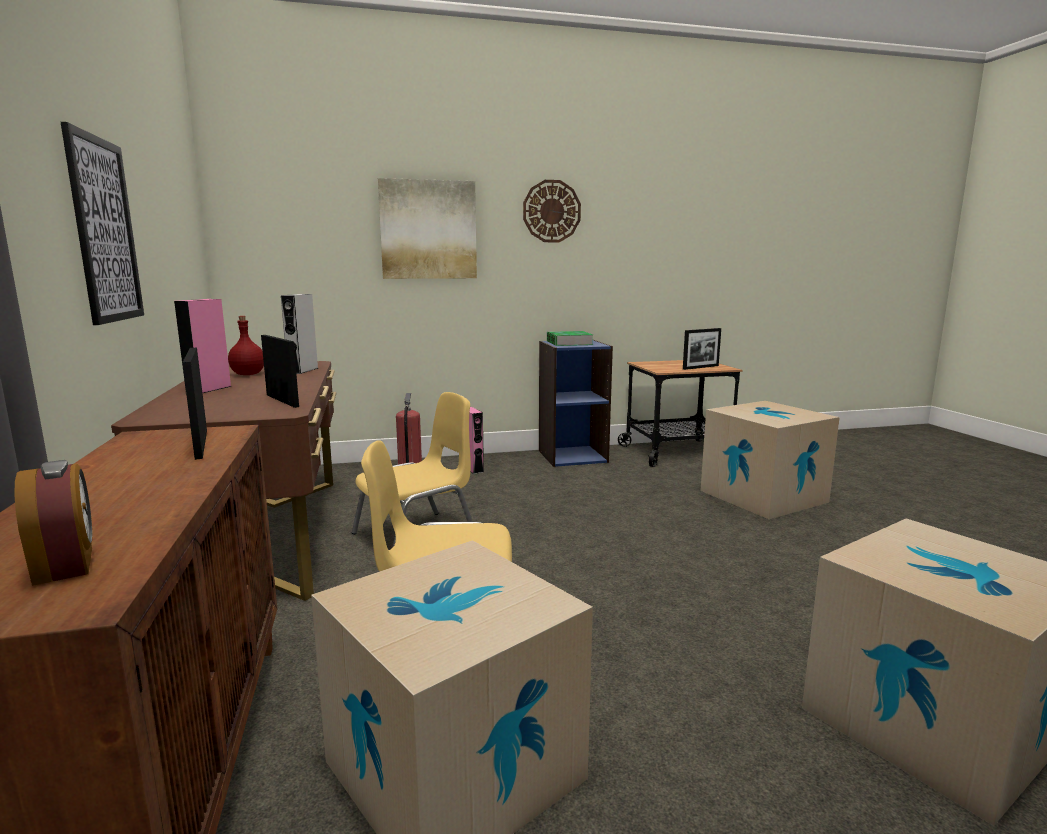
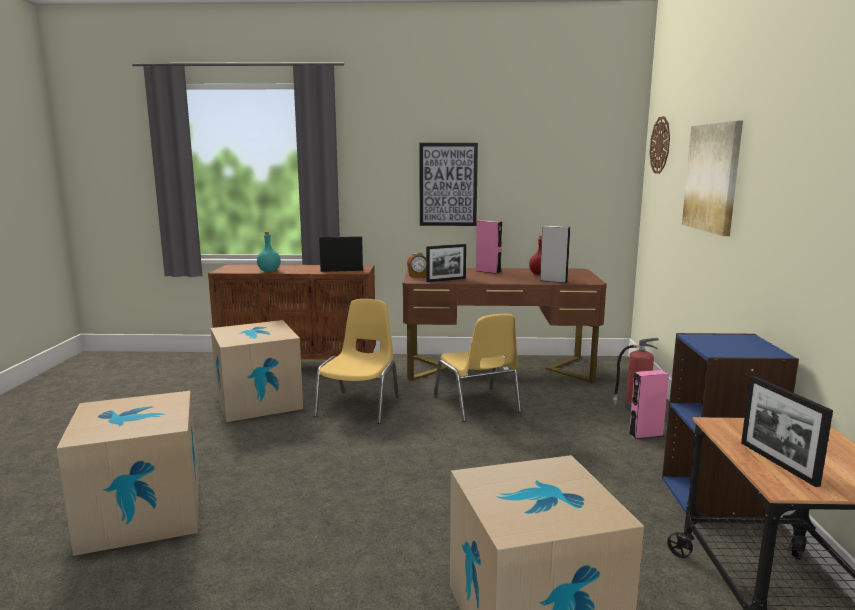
camera: 105 degrees right, 0 degrees up
alarm clock [14,460,92,586] -> alarm clock moved to [407,252,426,277]
wall clock [523,180,581,242] -> wall clock moved to [650,116,670,174]
book [547,331,593,346] -> none
none -> turquoise bottle [257,232,281,272]

